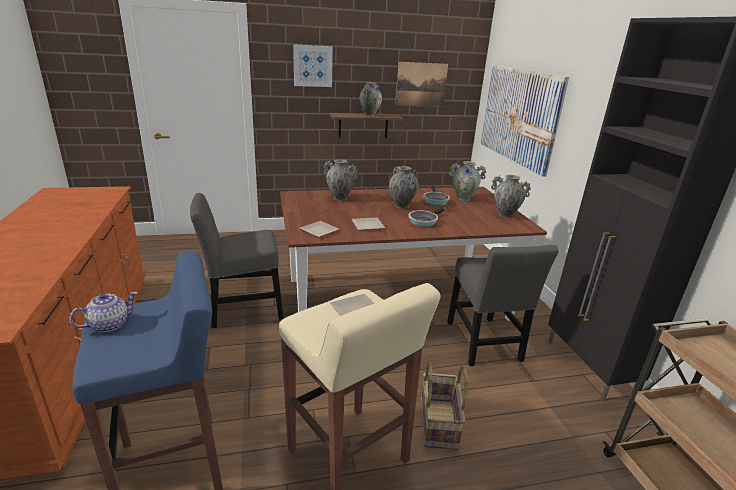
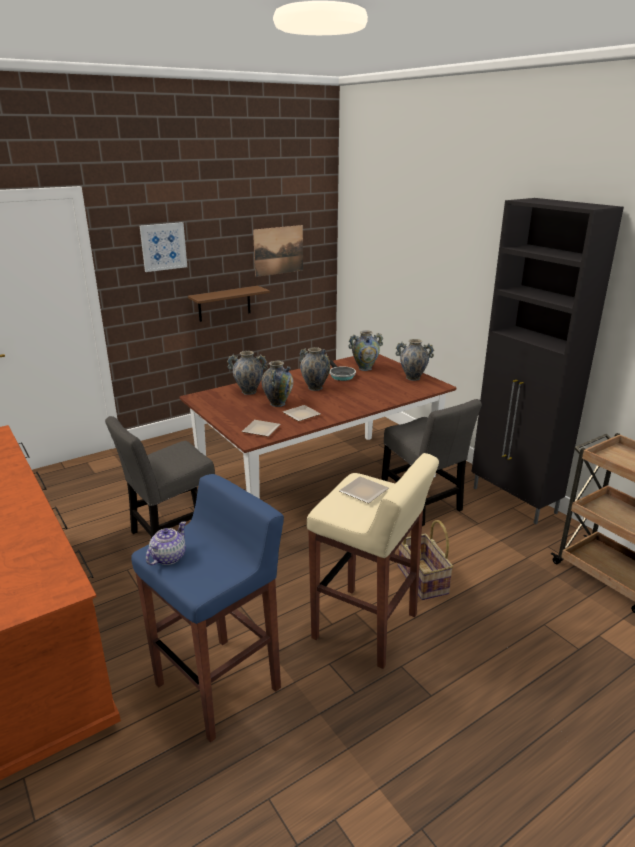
camera: 20 degrees left, 0 degrees up
vase [360,82,382,116] -> vase moved to [261,360,293,407]
frying pan [408,207,444,227] -> none
picture [480,65,569,177] -> none

